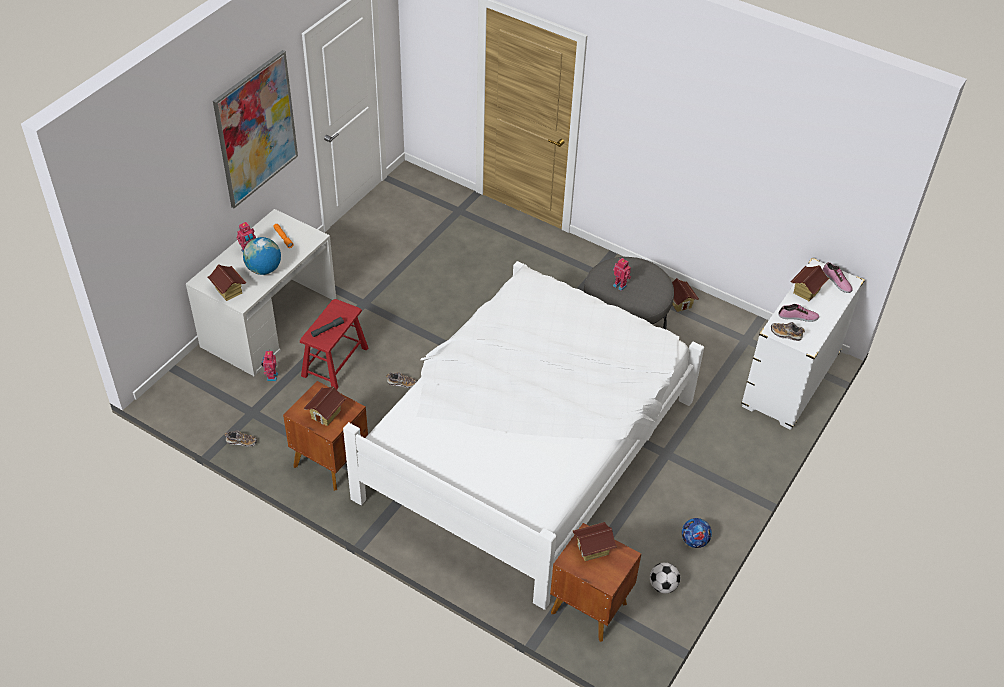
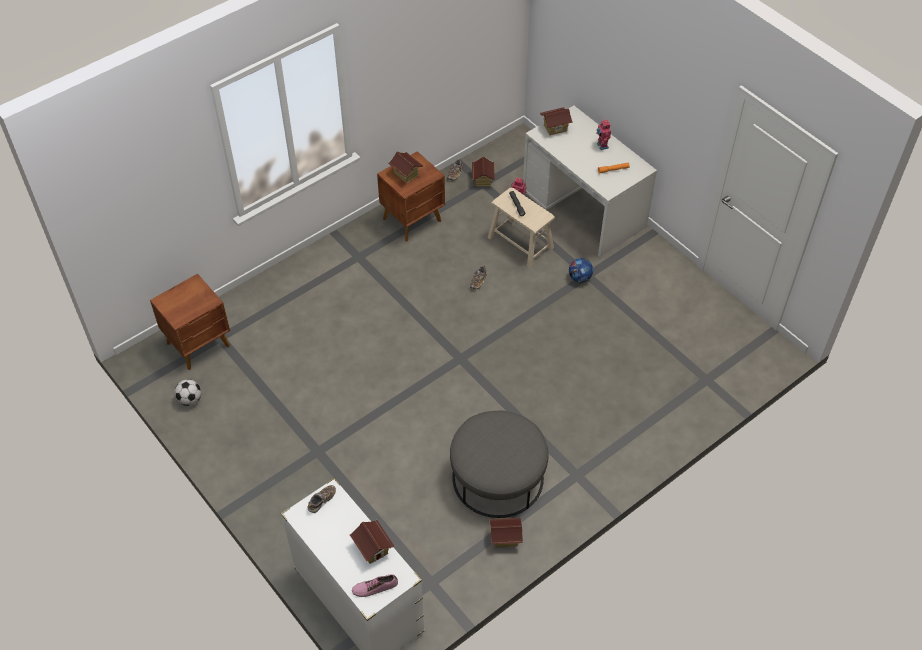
camera: 110 degrees right, 5 degrees up
picture [213,50,298,208] -> none
globe [243,237,281,275] -> none
red stool [300,299,368,390] -> beige stool [488,187,555,267]
white bed [343,261,704,610] -> none
toy house [573,522,617,561] -> toy house moved to [472,156,495,186]
toy robot [613,258,631,291] -> none
football [682,518,712,548] -> football moved to [569,258,593,283]
shoe [778,304,819,322] -> none

